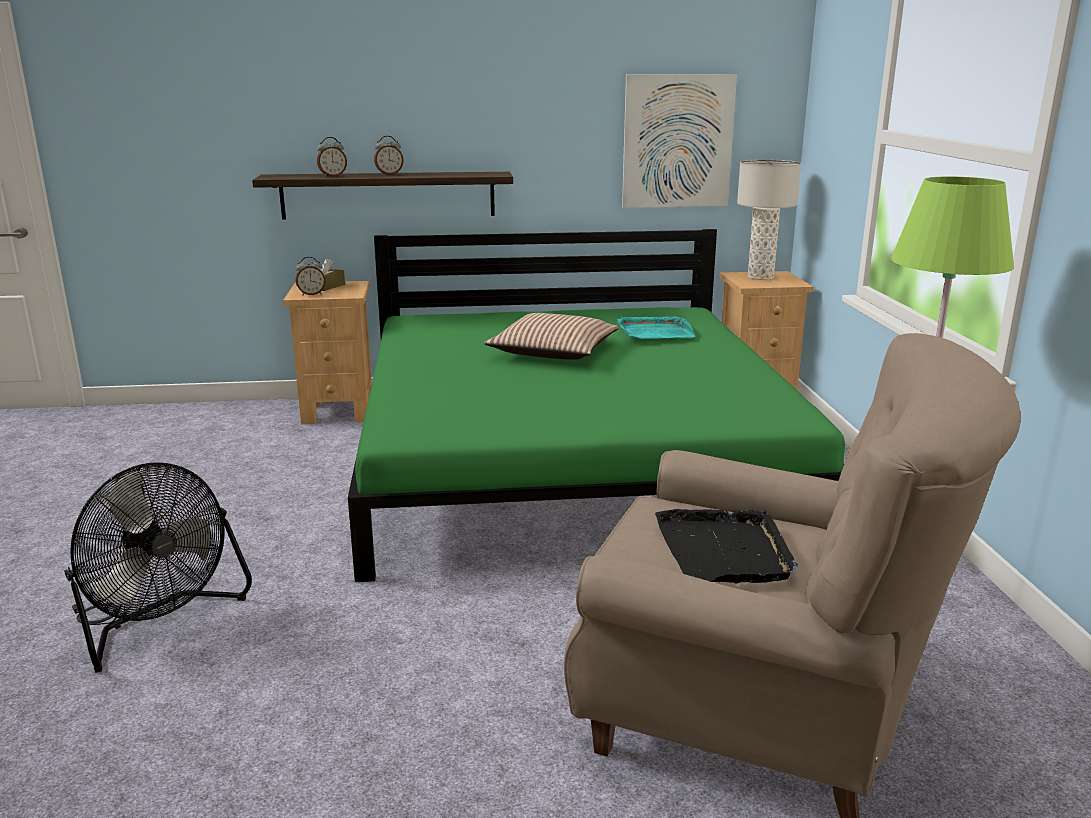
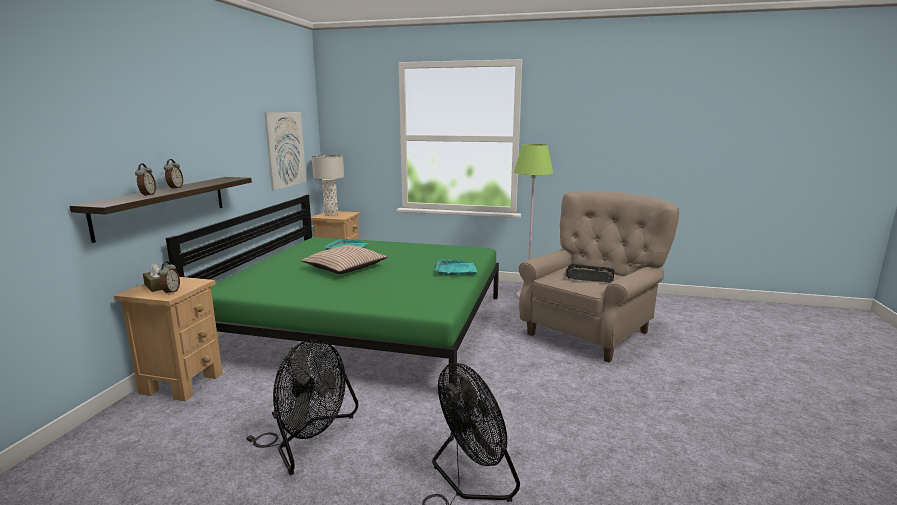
camera: 70 degrees left, 5 degrees down
none -> black fan [247,338,358,476]
none -> turquoise tray [435,260,477,275]

